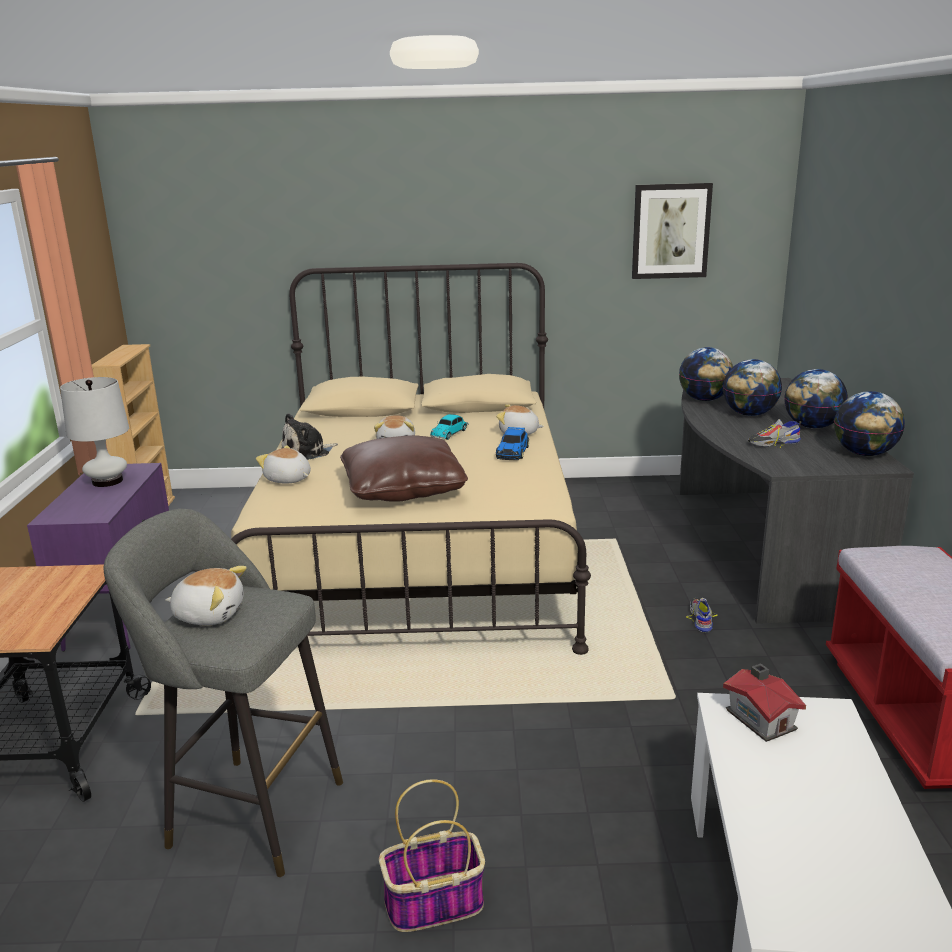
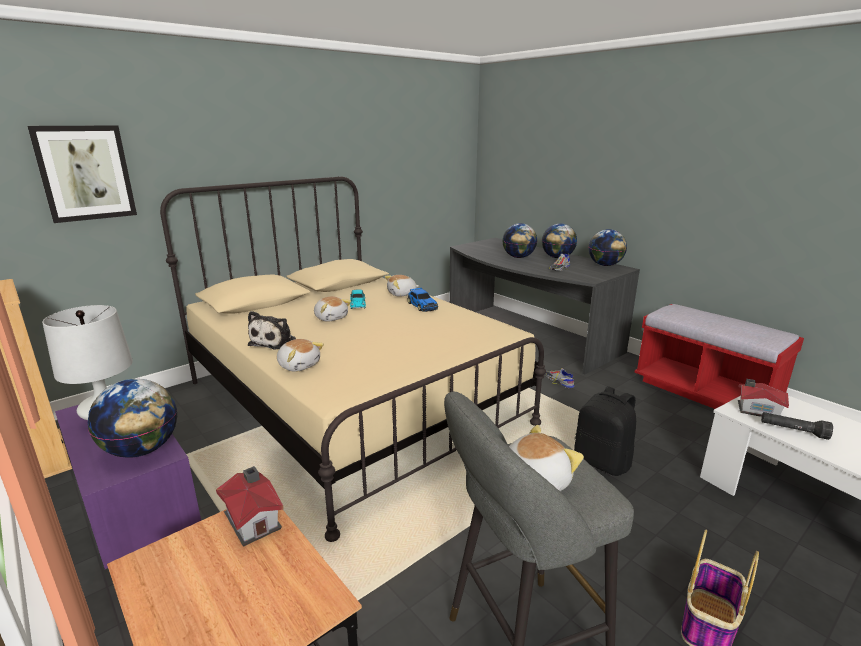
camera: 40 degrees left, 0 degrees up
plush toy [256,445,311,483] -> plush toy turned 135 degrees counterclockwise [277,339,324,372]
brown pillow [340,435,468,502] -> none
picture [632,183,713,279] -> picture moved to [27,125,137,223]
globe [679,347,733,401] -> globe moved to [88,379,177,458]
none -> toy house [216,466,284,547]
none -> black backpack [574,386,636,476]
none -> black flashlight [761,412,833,440]

